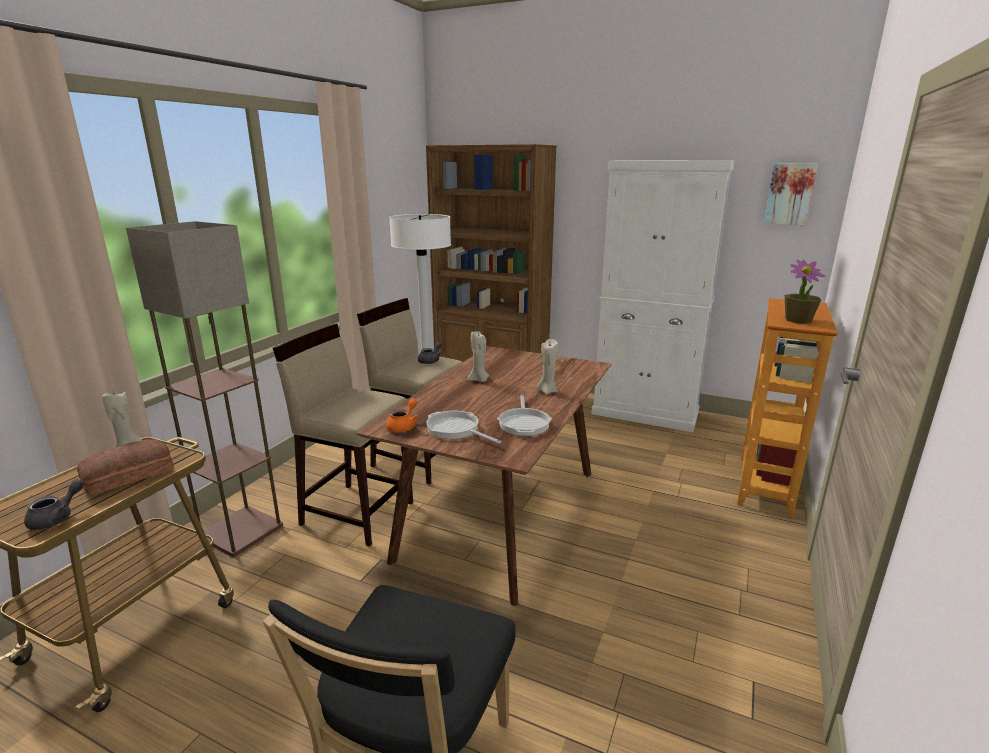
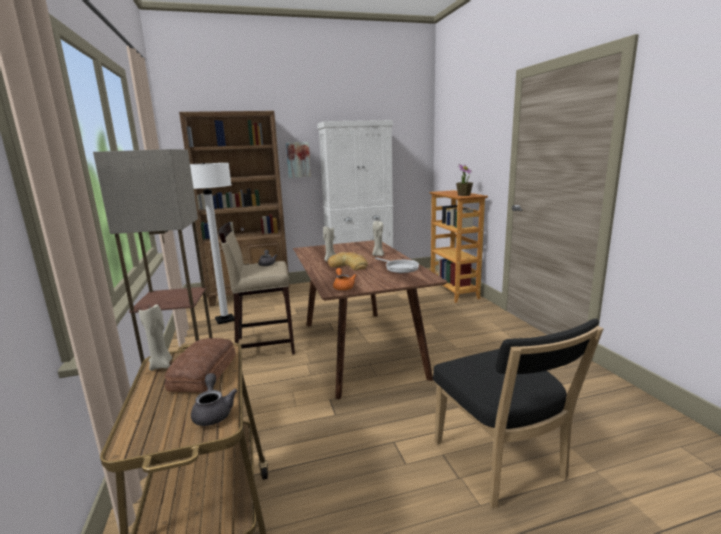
camera: 40 degrees left, 5 degrees down
beige stool [273,324,413,547] -> none
frying pan [427,411,501,444] -> none
picture [764,163,818,225] -> picture moved to [286,142,311,178]
none -> bread [328,252,368,270]

